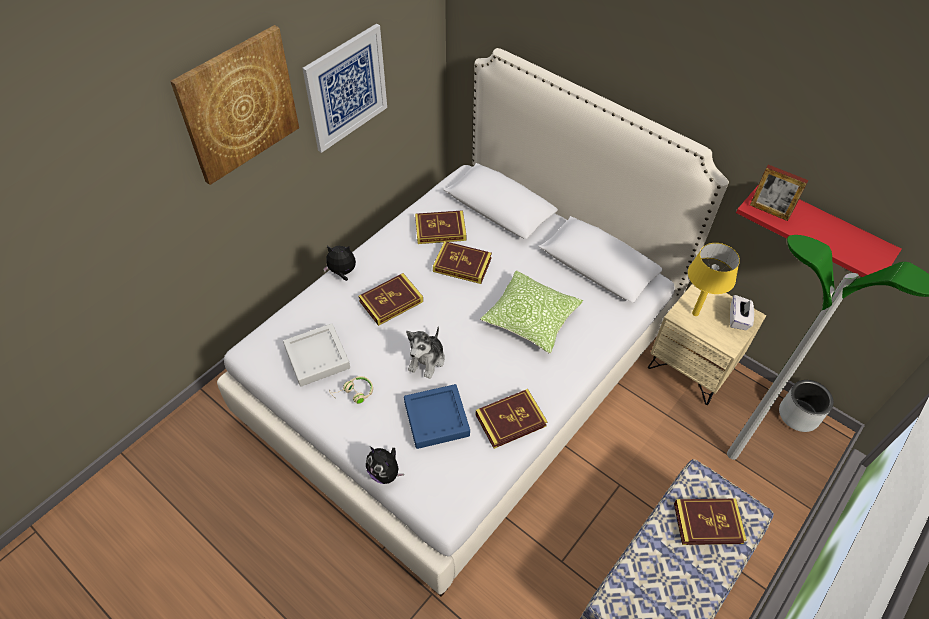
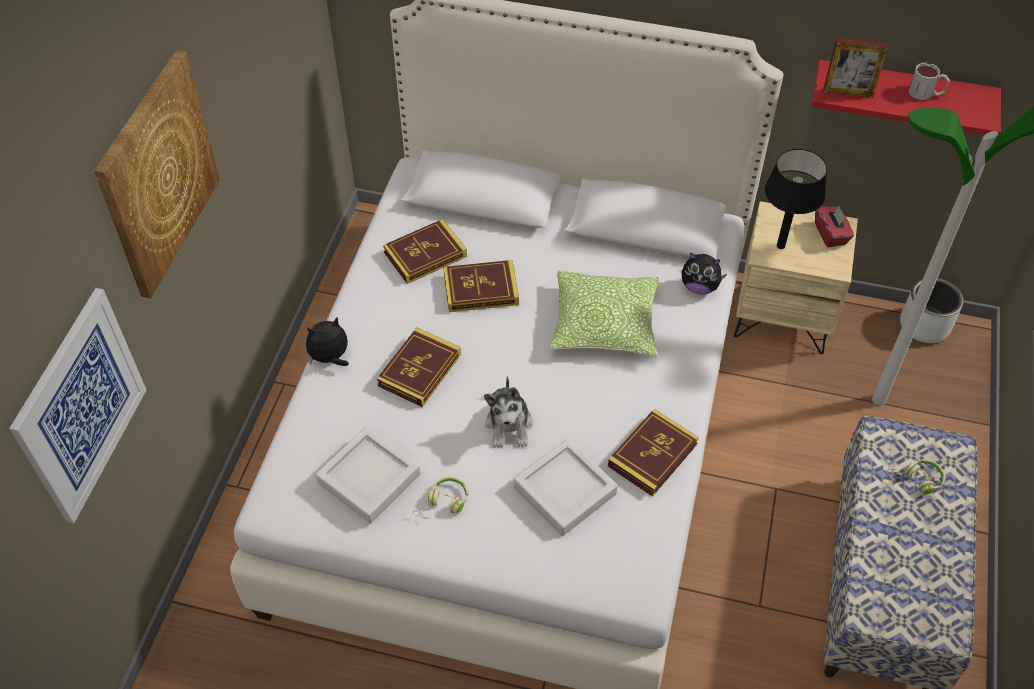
camera: 25 degrees left, 0 degrees up
picture [302,24,387,153] -> picture moved to [9,288,146,523]
plush toy [366,446,404,484] -> plush toy moved to [682,253,727,295]
blue tray [404,384,470,449] -> grey tray [514,438,618,536]
book [674,499,747,545] -> beige headphones [887,459,946,495]
yellow table lamp [688,243,740,316] -> black table lamp [765,149,827,249]
white tissue box [730,295,754,330] -> red tissue box [815,205,854,248]
none -> mug [908,62,950,100]

